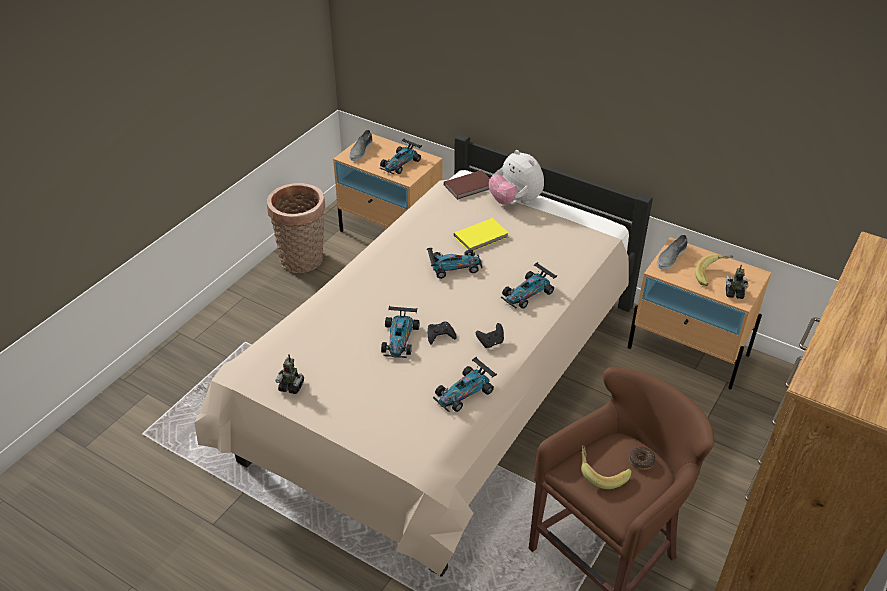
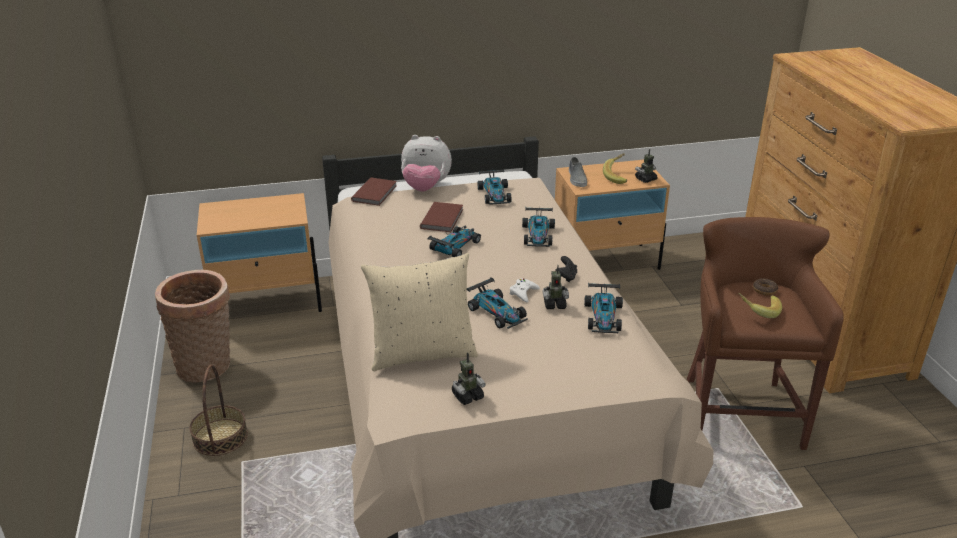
camera: 45 degrees left, 10 degrees down
grey shoe [349,130,373,161] -> none
toy car [380,138,422,174] -> toy car moved to [477,168,512,205]
black game controller [428,322,457,345] -> white game controller [510,279,540,302]
yellow book [454,218,508,251] -> brown book [420,202,463,232]
none -> basket [189,365,248,456]
none -> beige pillow [361,253,478,371]
none -> toy robot [542,265,569,309]

